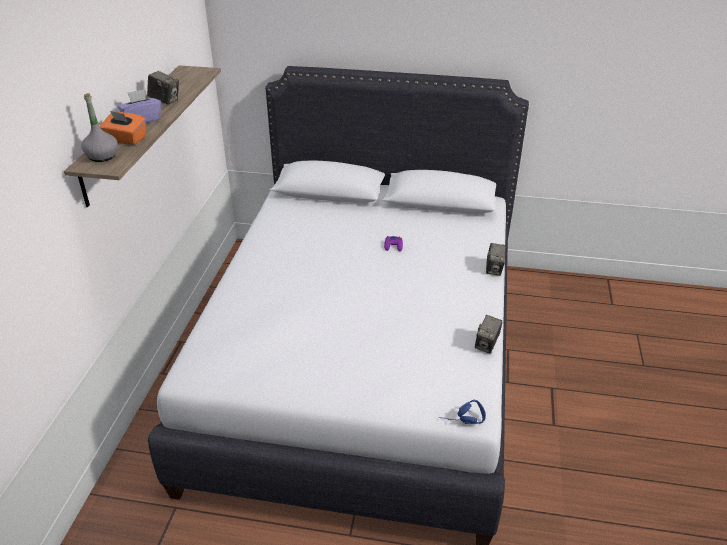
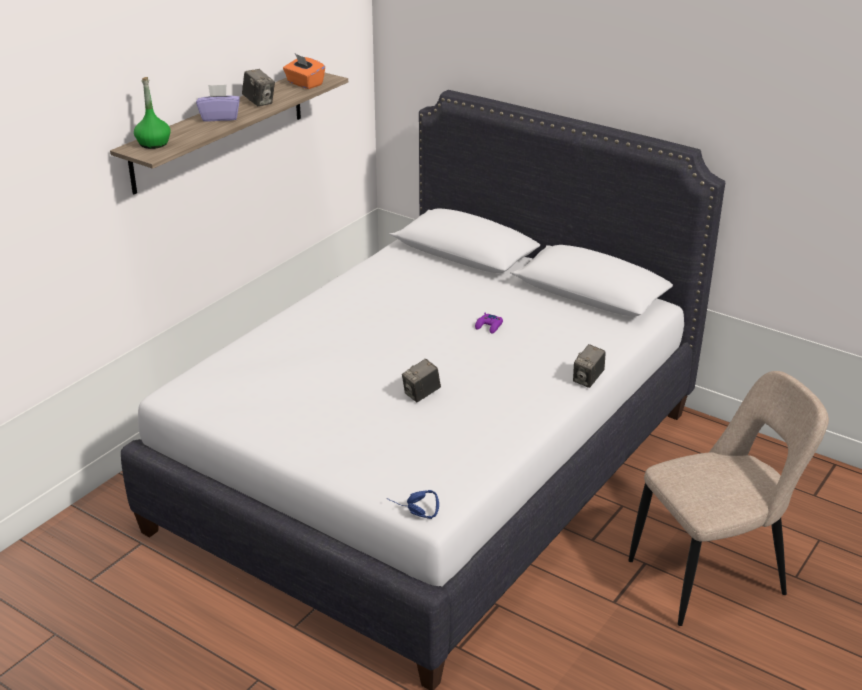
camera: 25 degrees right, 5 degrees down
grey bottle [81,93,118,162] -> green bottle [134,77,171,149]
orange tissue box [100,111,146,145] -> orange tissue box moved to [283,54,325,89]
camera [475,315,502,354] -> camera moved to [402,359,441,402]
none -> beige chair [628,371,829,626]

